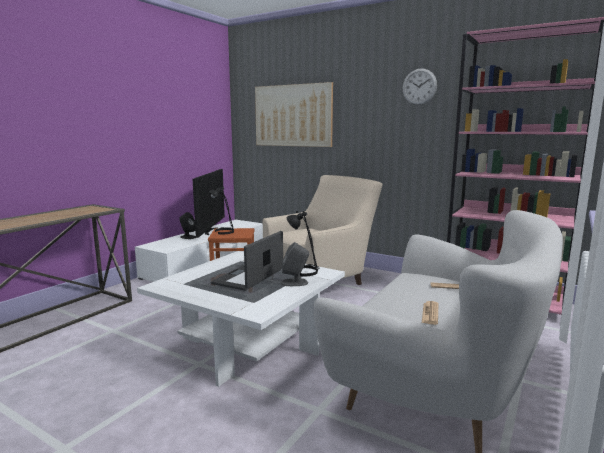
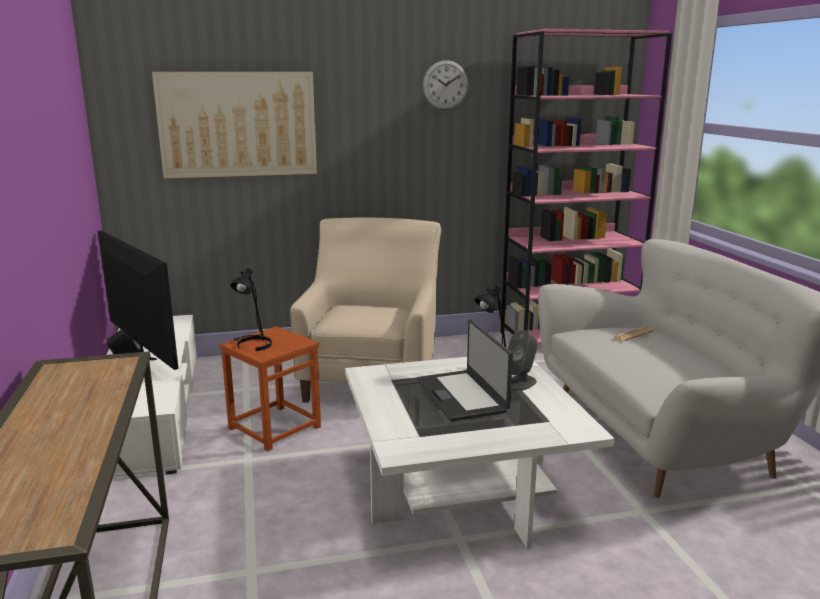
camera: 45 degrees left, 5 degrees up
newspaper [422,301,438,325] -> none

